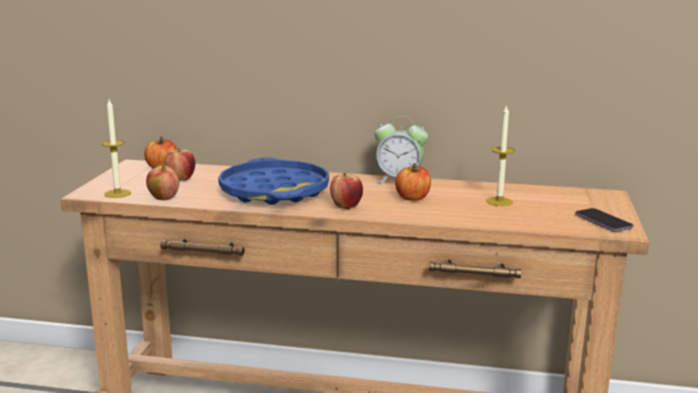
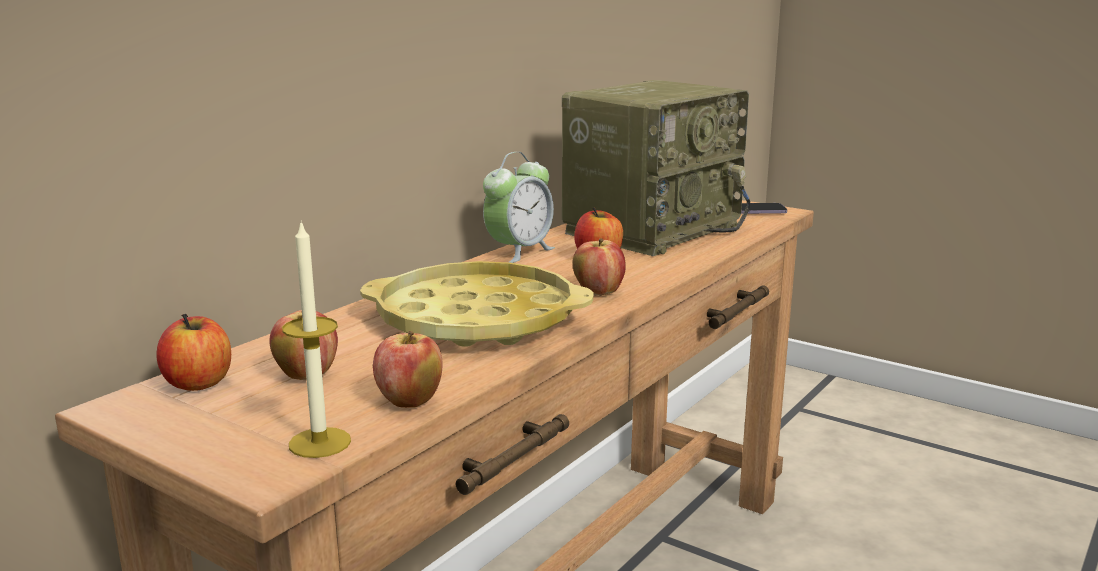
camera: 65 degrees left, 0 degrees up
blue tray [218,158,329,205] -> yellow tray [360,261,593,347]
candle [486,104,515,206] -> radio [562,80,750,256]

